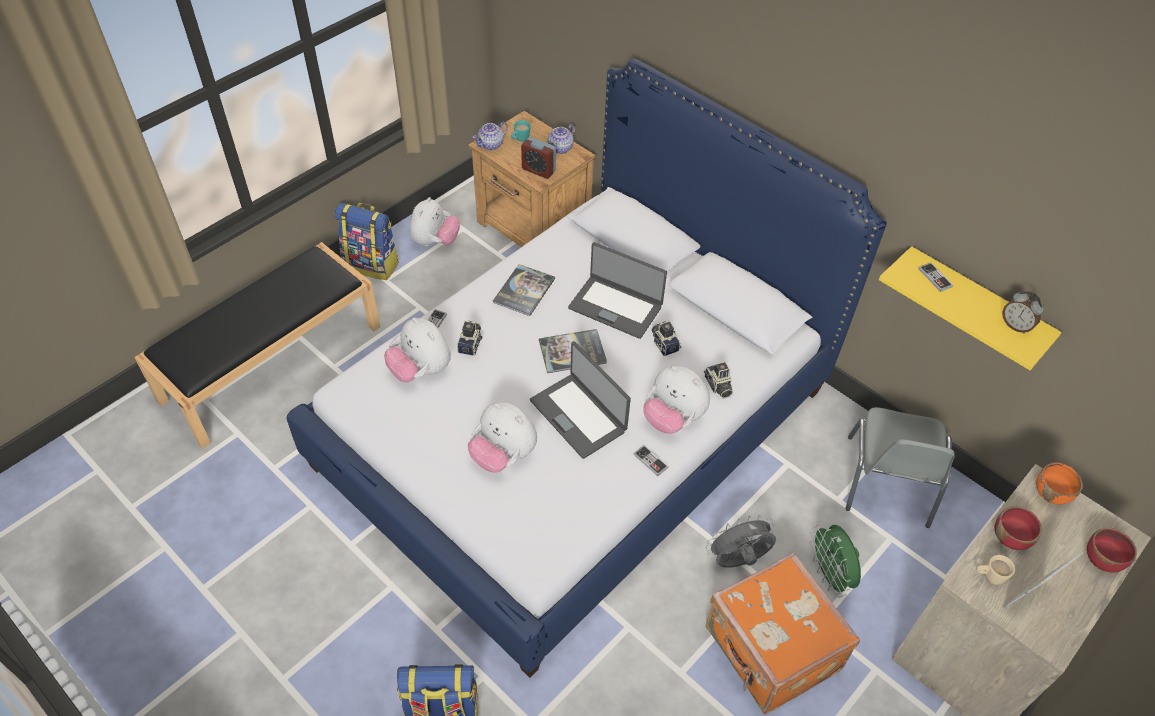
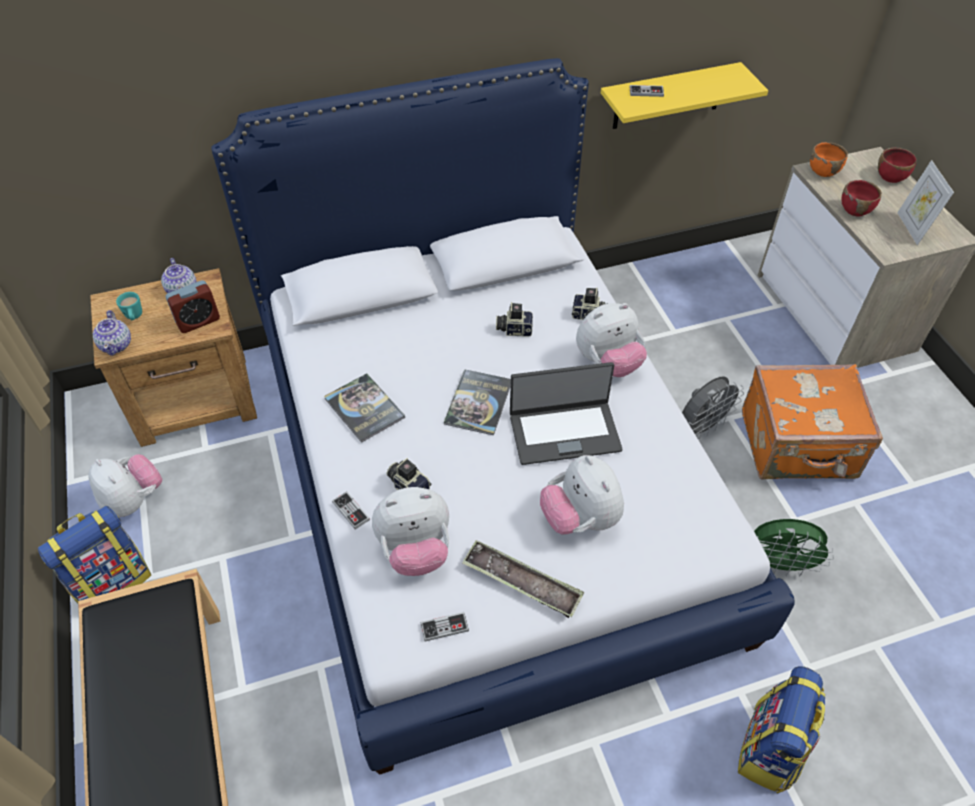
camera: 60 degrees left, 0 degrees up
plush toy [468,402,537,472] -> plush toy turned 90 degrees clockwise [540,455,624,535]
laptop [568,242,667,339] -> none
game controller [634,445,669,476] -> game controller moved to [420,612,469,642]
grey fan [705,515,776,568] -> grey fan turned 135 degrees counterclockwise [682,376,744,439]
green fan [810,524,861,597] -> green fan moved to [754,519,834,576]
grey chair [845,407,955,528] -> none
beige mug [976,555,1015,585] -> none
alarm clock [1002,291,1044,334] -> none
none -> tray [462,540,584,618]

